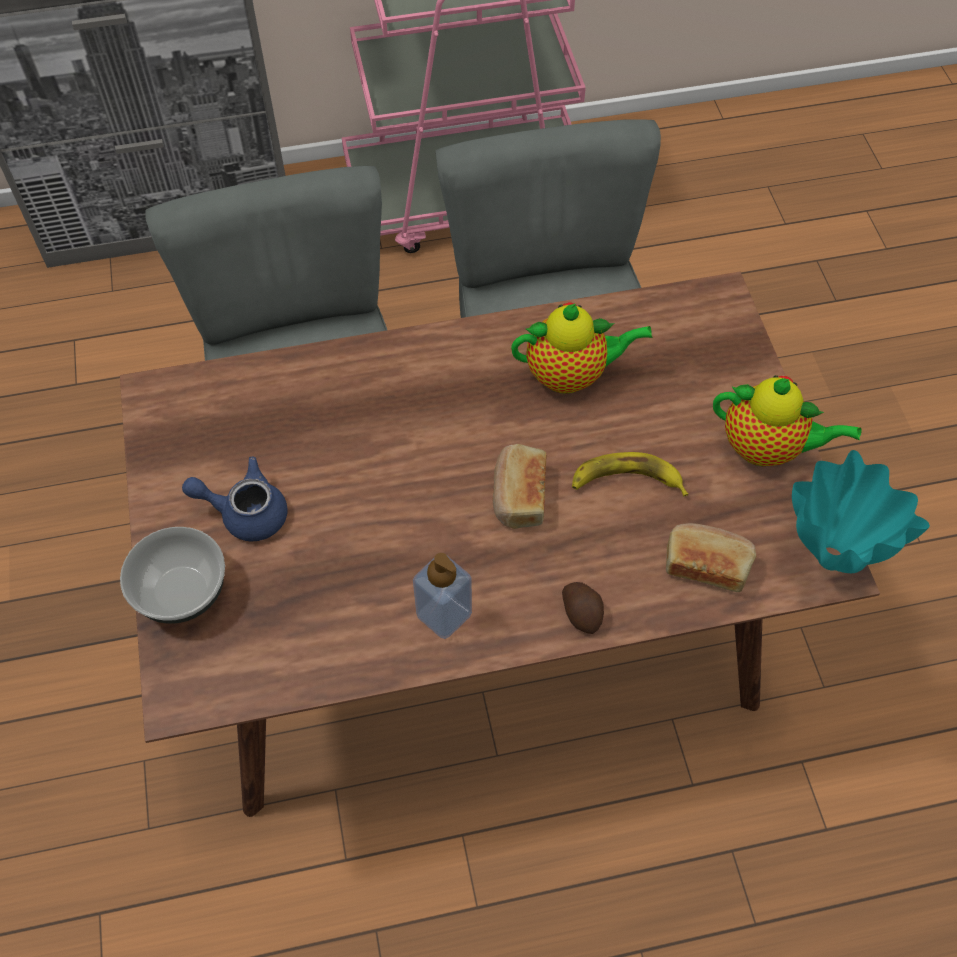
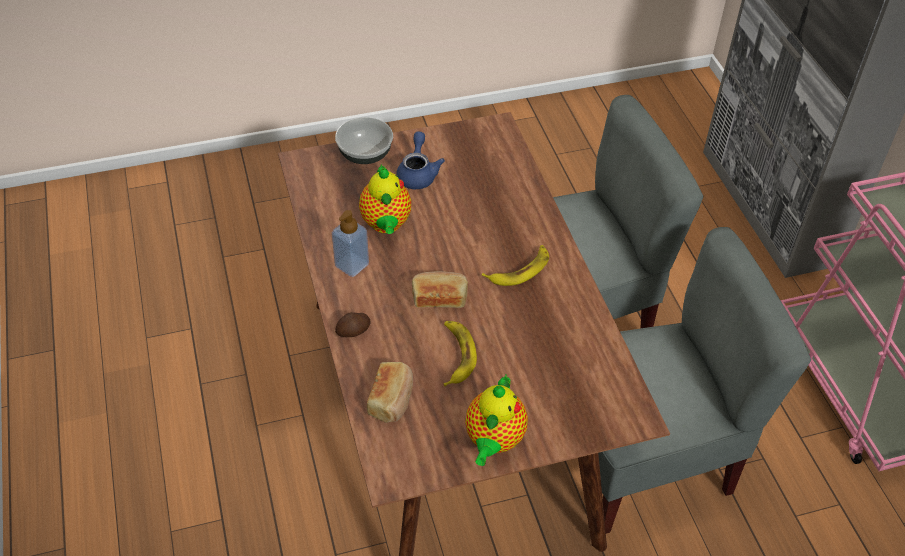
camera: 85 degrees right, 10 degrees down
teapot [511,302,653,394] -> teapot moved to [359,164,411,234]
turquoise vase [792,450,930,573] -> none
none -> banana [482,245,549,286]

